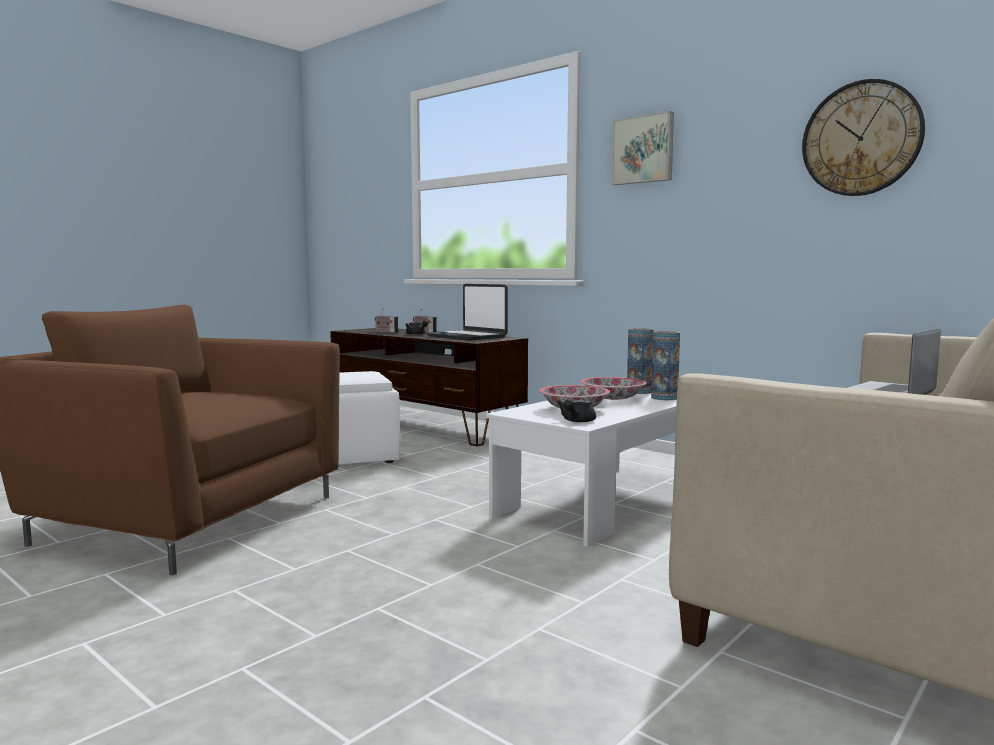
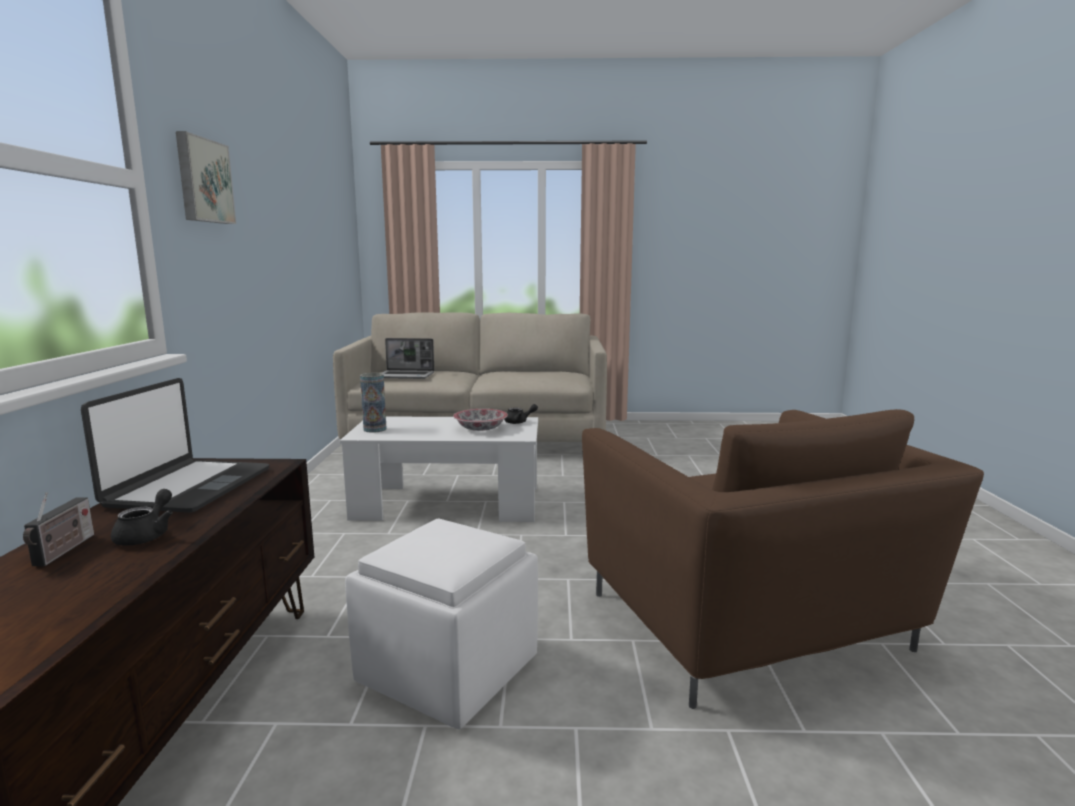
camera: 130 degrees left, 5 degrees up
radio [375,307,398,333] -> none
bowl [581,377,646,400] -> none
vase [651,331,680,400] -> none
wall clock [802,79,925,196] -> none

